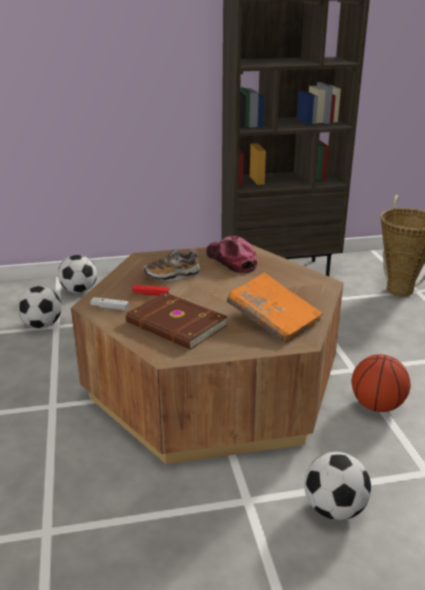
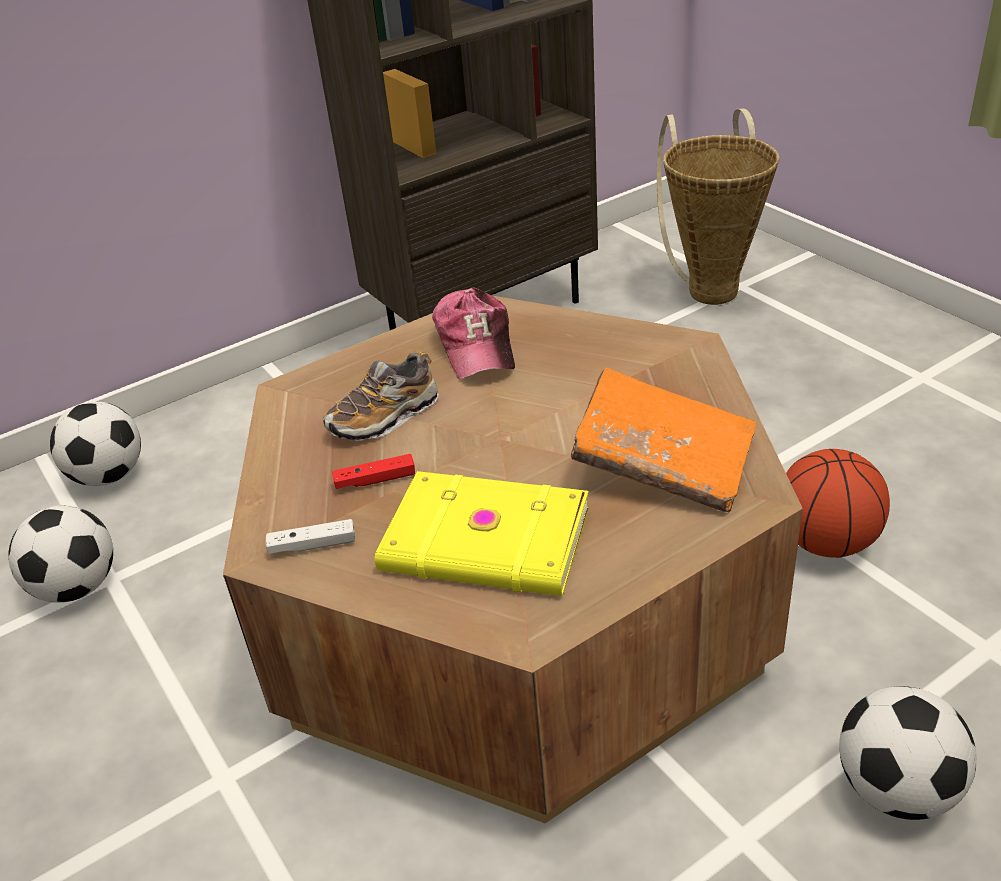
camera: 20 degrees left, 10 degrees up
brown book [126,292,228,350] -> yellow book [375,471,589,596]
cap [206,236,257,274] -> cap turned 135 degrees counterclockwise [432,288,515,379]

